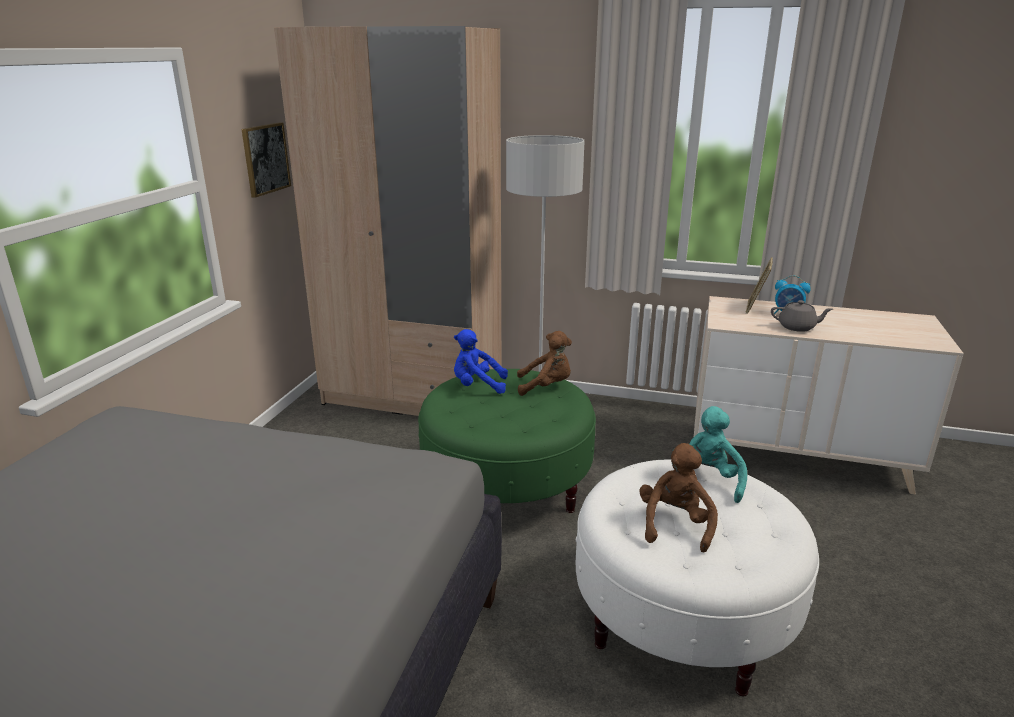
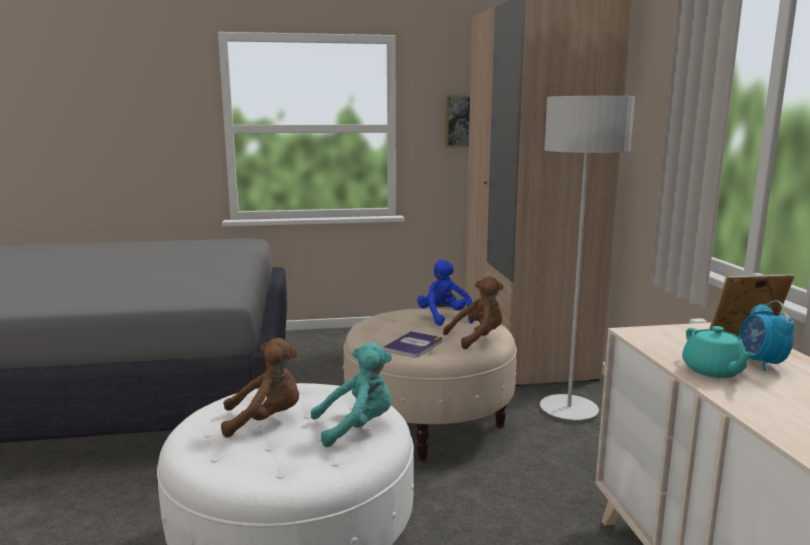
camera: 65 degrees right, 10 degrees down
green ottoman [418,369,596,513] -> beige ottoman [343,309,517,461]
brown plush toy [517,331,572,396] -> brown plush toy turned 90 degrees counterclockwise [443,276,504,349]
grey teapot [771,300,833,332] -> turquoise teapot [682,326,755,378]
none -> book [383,331,442,358]

